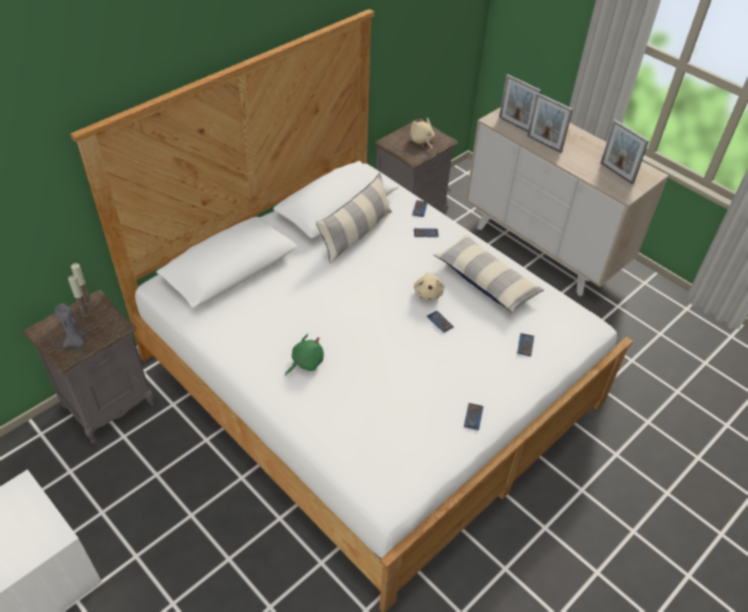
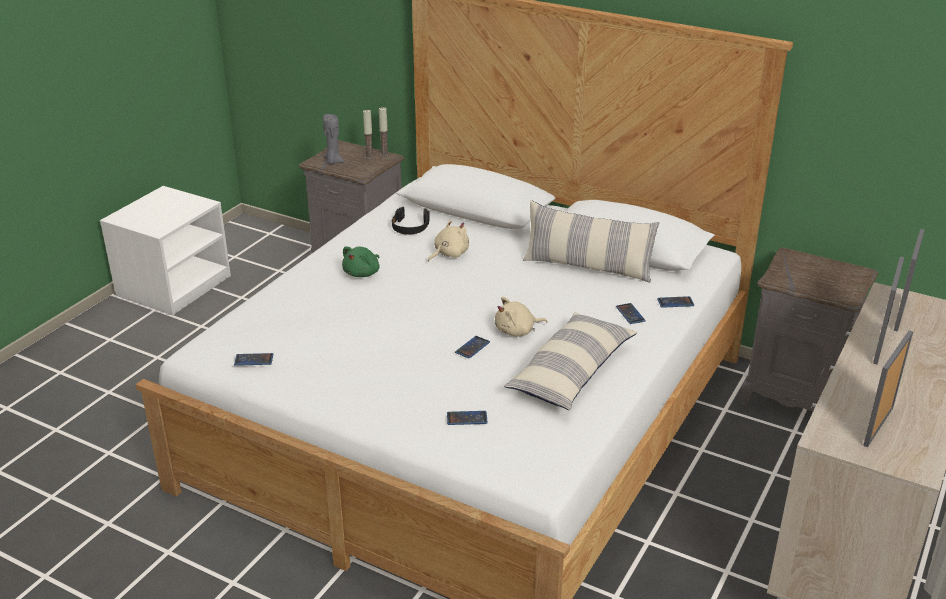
camera: 75 degrees right, 15 degrees down
green plush toy [285,334,324,375] -> green plush toy turned 90 degrees clockwise [342,246,380,277]
beige plush toy [410,118,435,150] -> beige plush toy moved to [428,220,469,262]
phone [464,403,483,430] -> phone moved to [234,353,273,366]
none -> black headphones [392,207,430,235]

